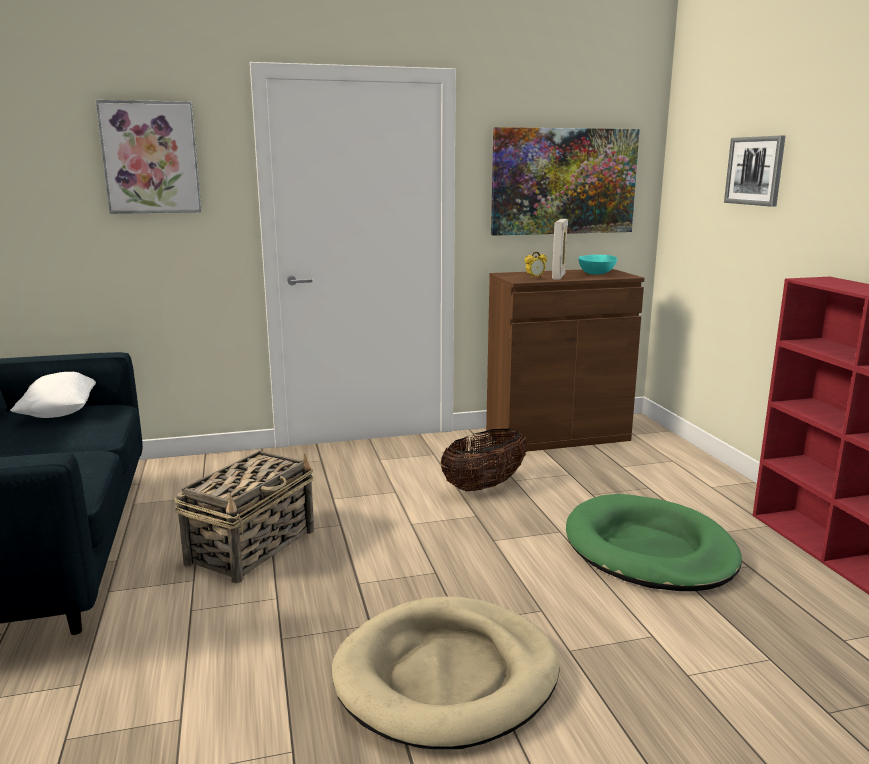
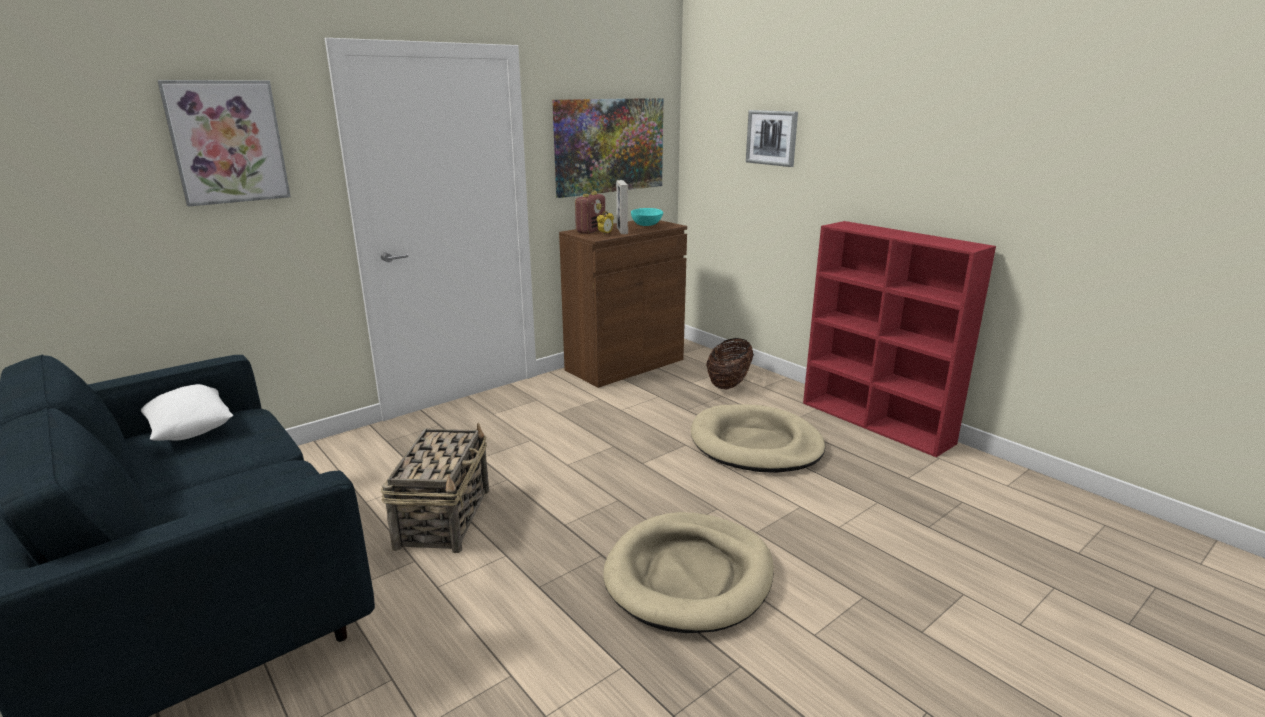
camera: 25 degrees left, 5 degrees up
basket [441,429,527,491] -> basket moved to [706,338,754,390]
green dog bed [566,494,742,591] -> beige dog bed [691,404,825,473]
none -> radio [575,192,605,234]

